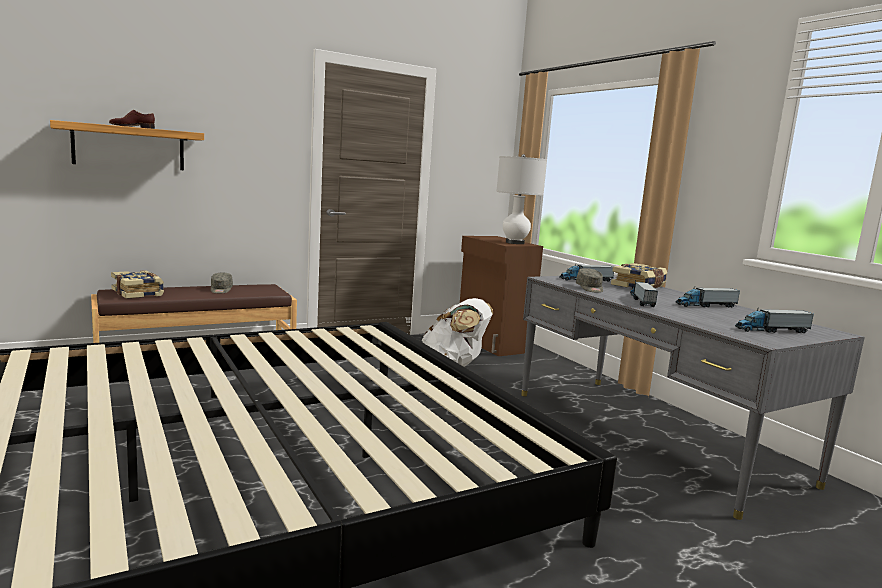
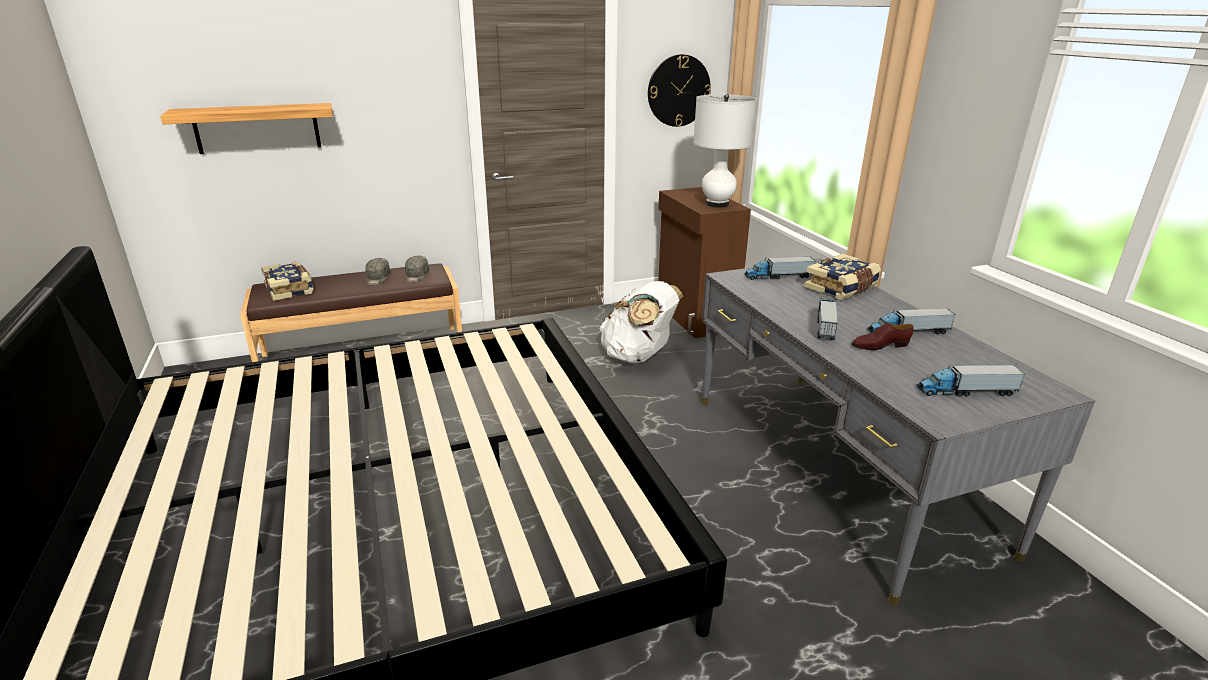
camera: 10 degrees right, 15 degrees up
brown shoe [109,110,155,129] -> brown shoe moved to [852,323,913,350]
grey cap [576,268,603,293] -> grey cap moved to [405,256,429,283]
none -> wall clock [648,54,711,127]

